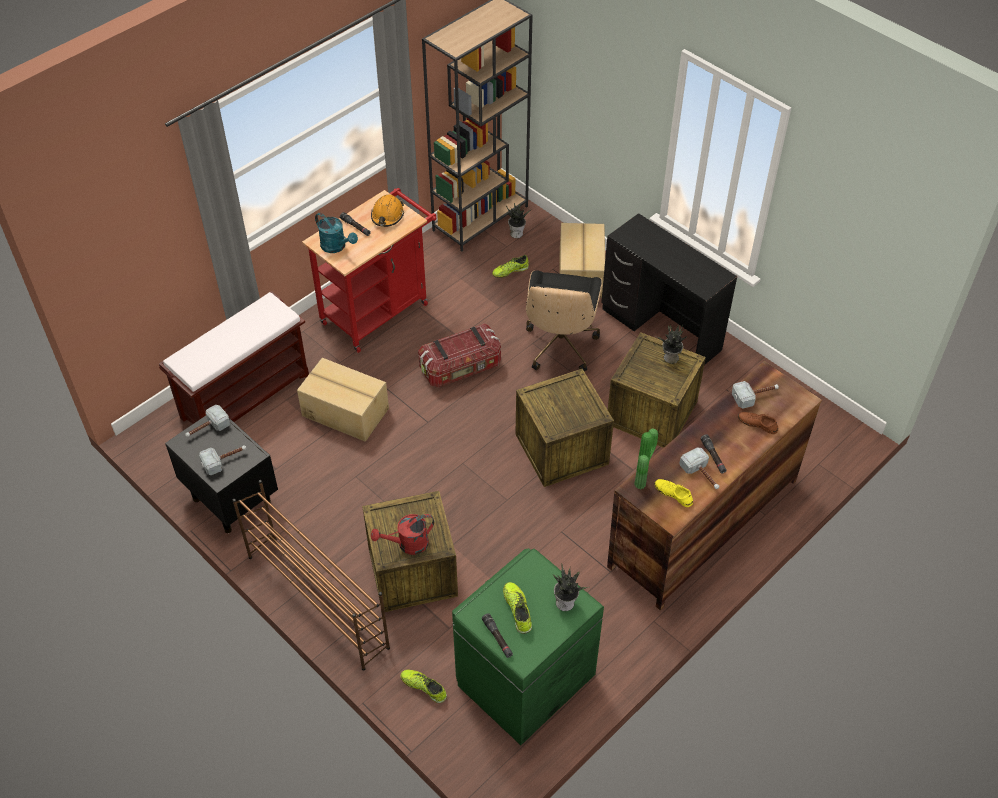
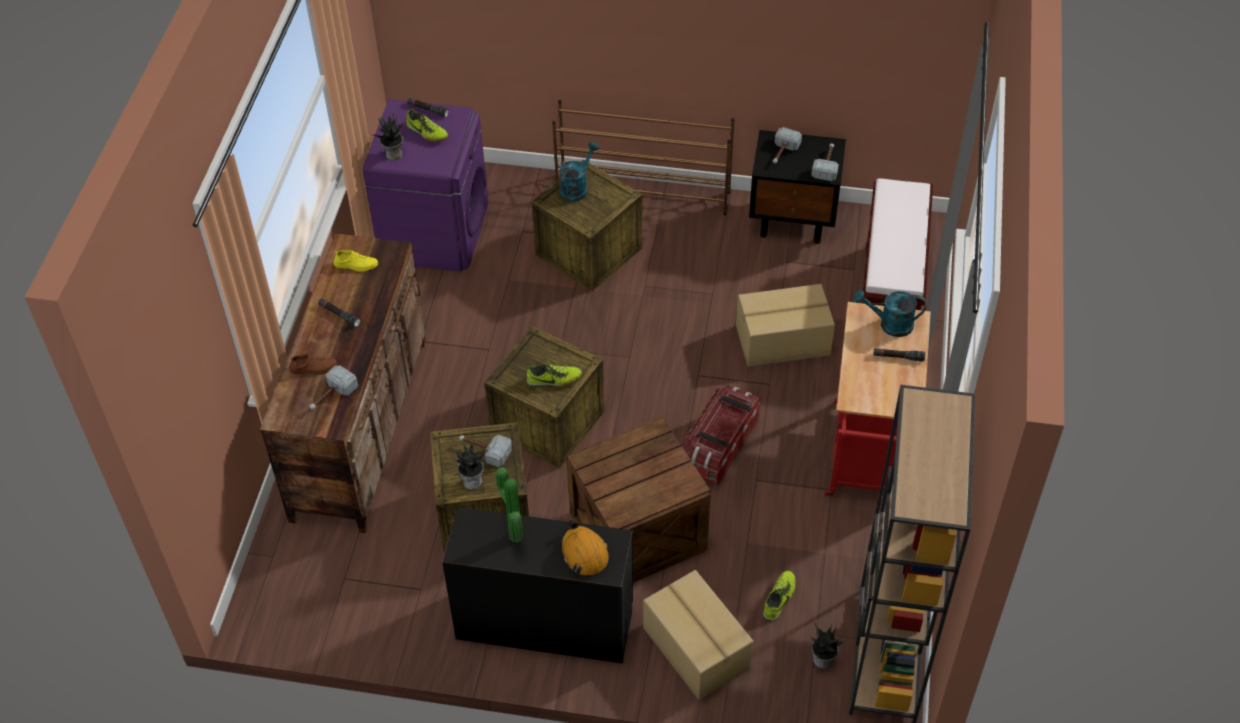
camera: 145 degrees right, 0 degrees up
orange hard hat [371,194,404,227] -> orange hard hat moved to [561,519,609,576]
red watering can [371,514,434,555] -> turquoise watering can [559,142,599,202]
shoe [400,670,447,703] -> shoe moved to [527,364,582,386]
green washing machine [452,548,604,745] -> purple washing machine [363,99,489,272]
black office chair [526,270,602,371] -> crate [566,417,711,583]
potted plant [634,428,658,489] -> potted plant moved to [496,467,523,543]
hammer [679,447,719,489] -> hammer moved to [459,435,512,467]

